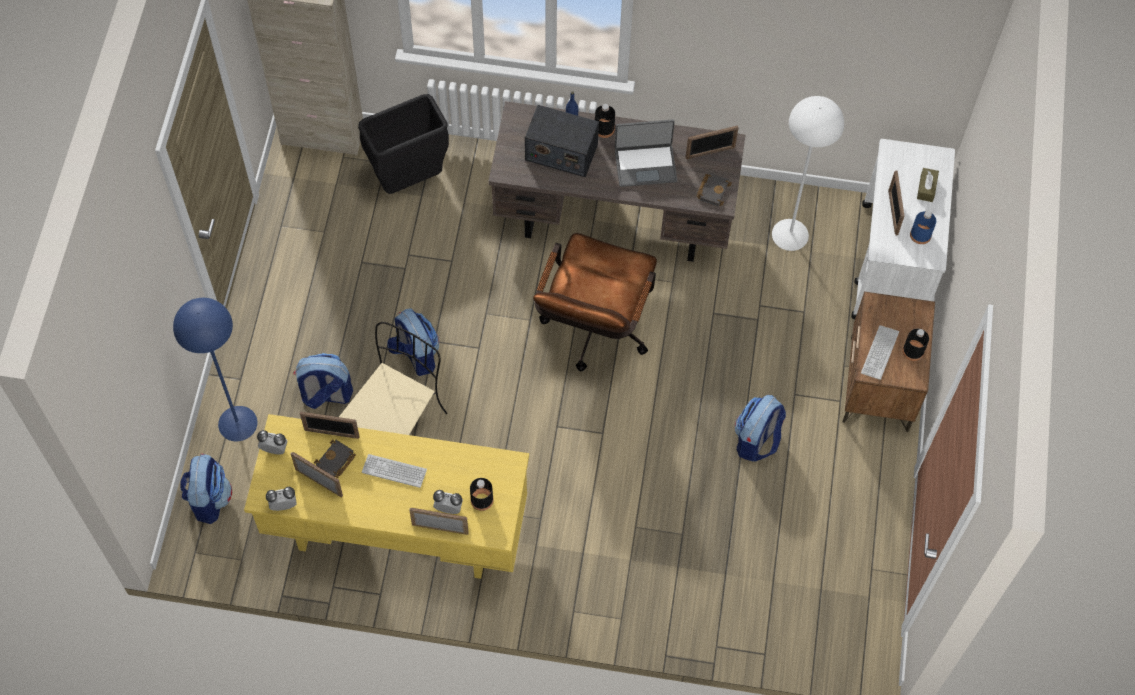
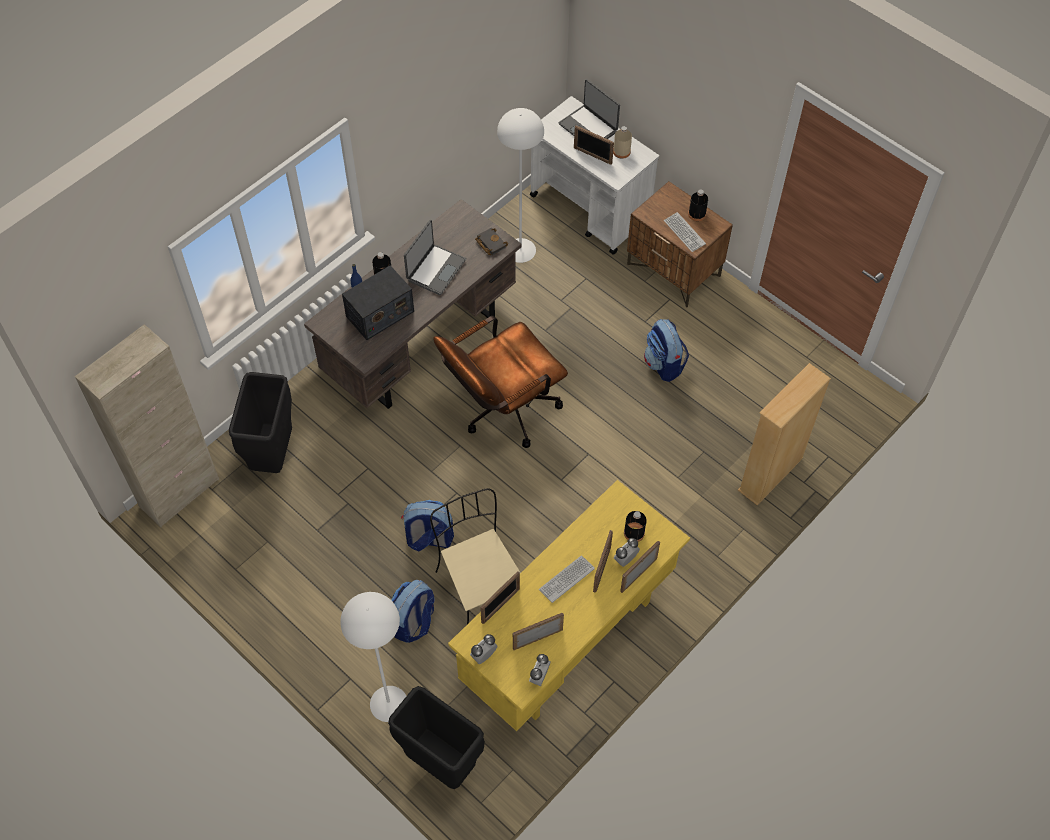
camera: 55 degrees left, 5 degrees down
blue floor lamp [173,298,257,441] -> white floor lamp [340,592,406,722]
backpack [180,454,232,524] -> black trash can [388,686,485,789]
black book [314,439,356,478] -> none
brown office chair [533,233,657,371] -> brown office chair turned 90 degrees clockwise [434,316,568,448]
picture frame [685,126,739,159] -> picture frame moved to [593,530,613,592]
blue bottle [910,211,936,244] -> beige bottle [613,126,632,159]
brown tissue box [917,168,939,202] -> laptop [559,79,620,139]
none -> beige bookcase [738,363,831,505]

